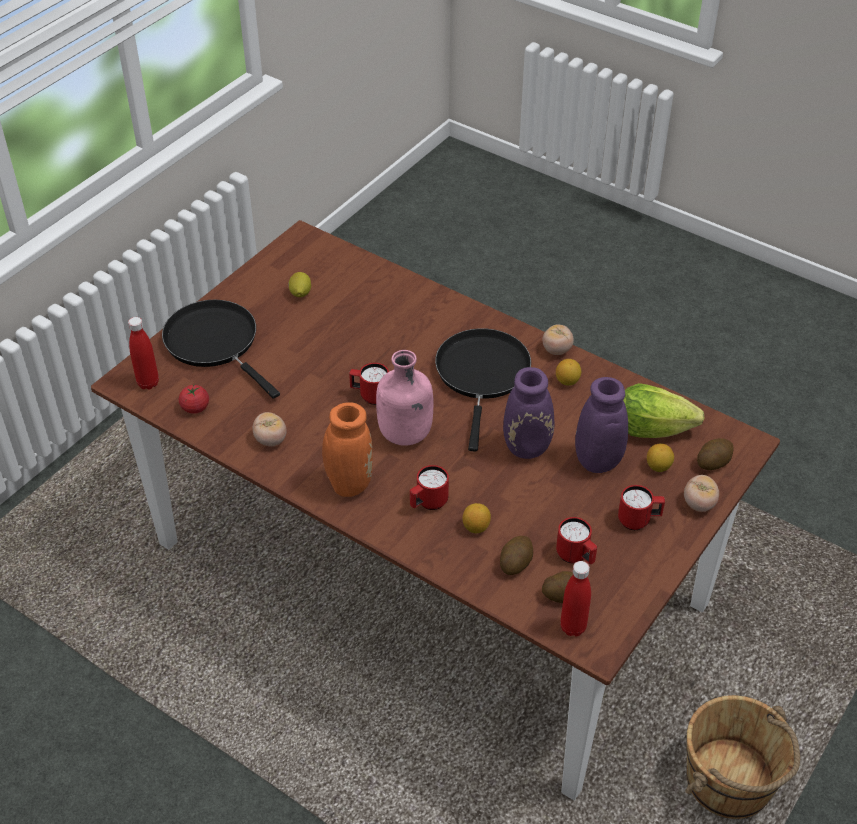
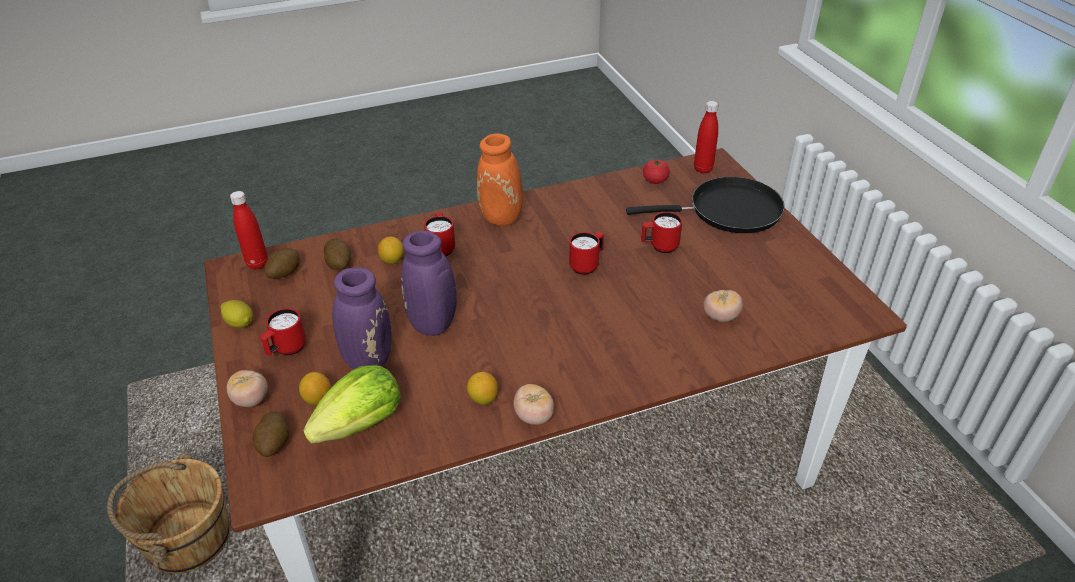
camera: 125 degrees right, 5 degrees down
tomato [253,412,287,447] -> tomato moved to [703,290,743,322]
lemon [288,272,311,297] -> lemon moved to [220,300,253,328]
pink bottle [376,350,433,446] -> none
black frying pan [435,328,531,452] -> none
red mug [556,517,597,564] -> red mug moved to [641,212,682,253]

